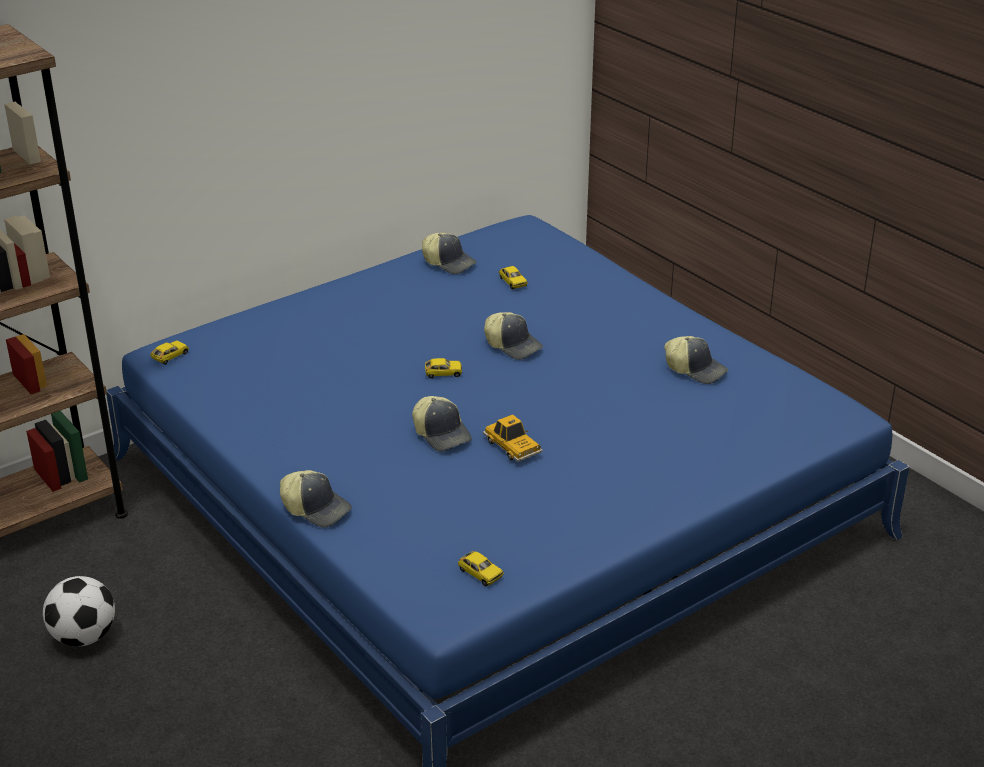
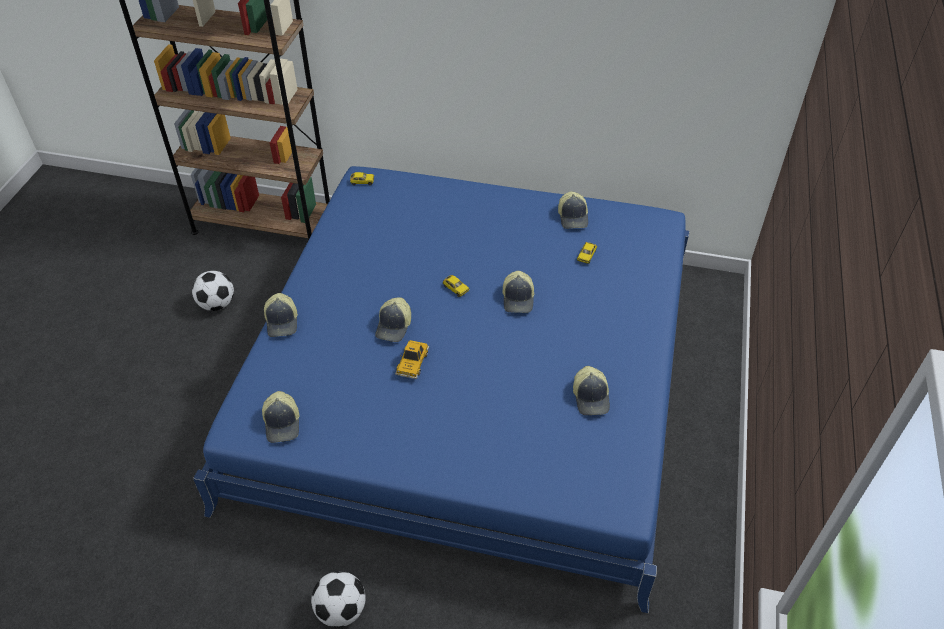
camera: 50 degrees right, 15 degrees up
toy car [458,551,504,586] -> cap [262,391,300,443]
none -> football [311,571,366,627]

